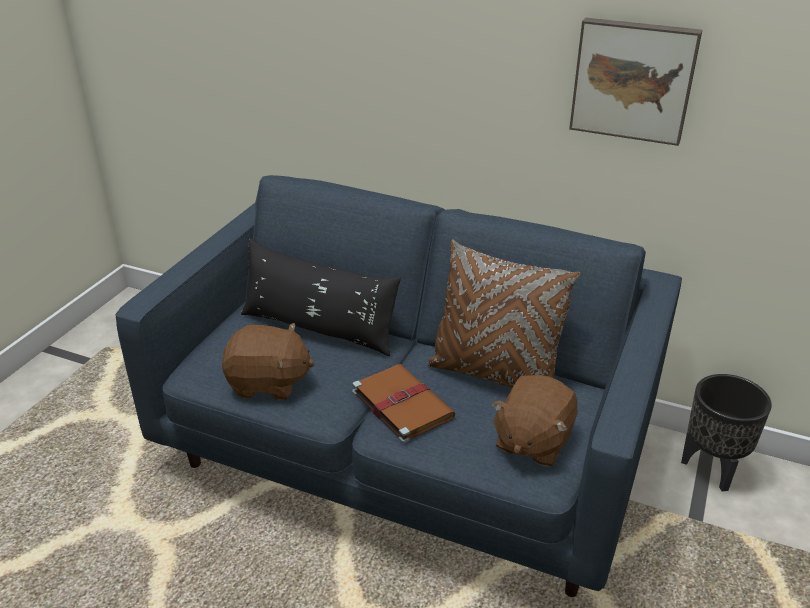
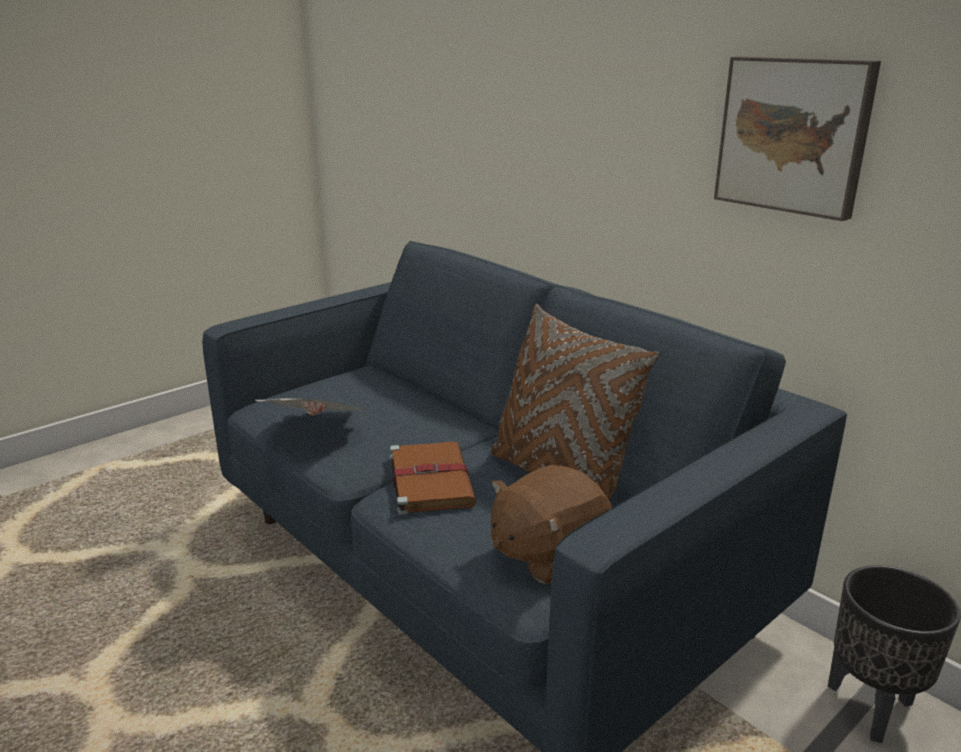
camera: 25 degrees right, 10 degrees down
brown plush toy [222,323,314,400] -> newspaper [255,398,364,416]
black pillow [241,238,401,356] -> none

